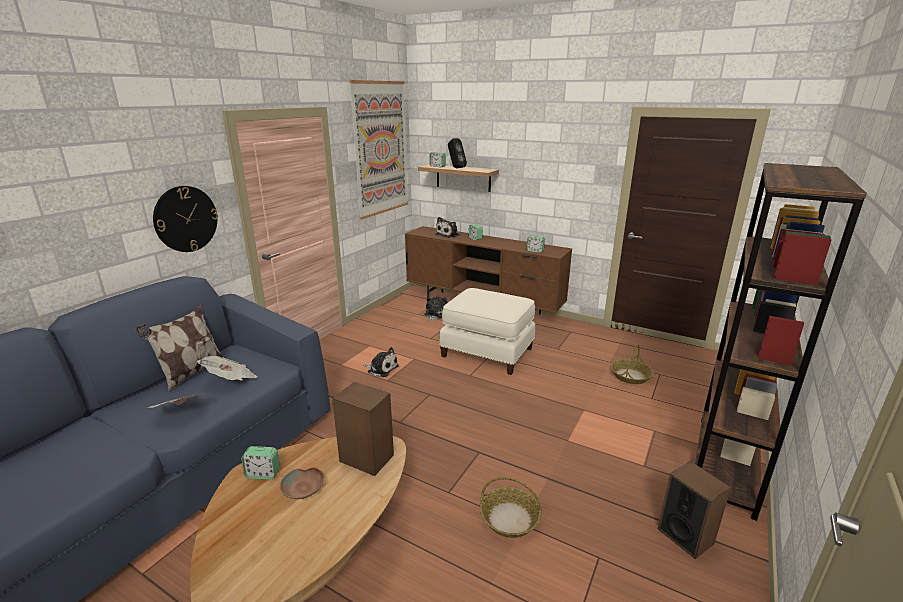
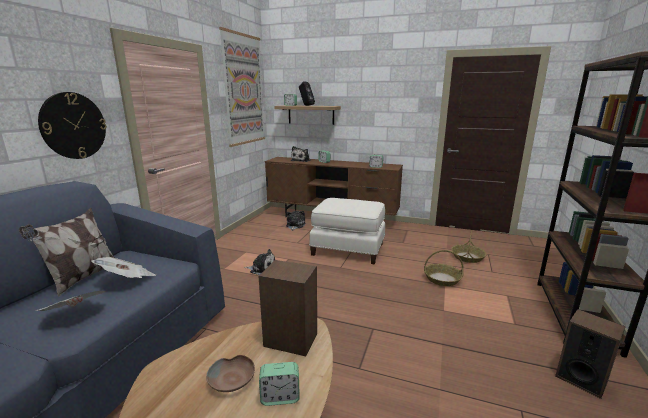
camera: 10 degrees left, 5 degrees down
alarm clock [241,446,280,480] -> alarm clock moved to [259,362,300,406]
basket [480,477,542,538] -> basket moved to [424,250,464,286]

